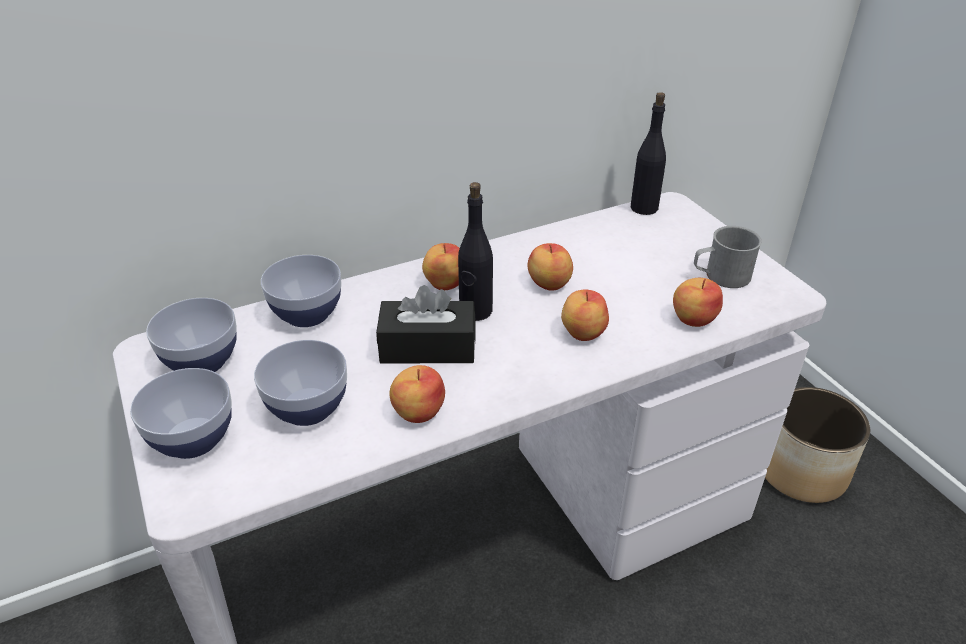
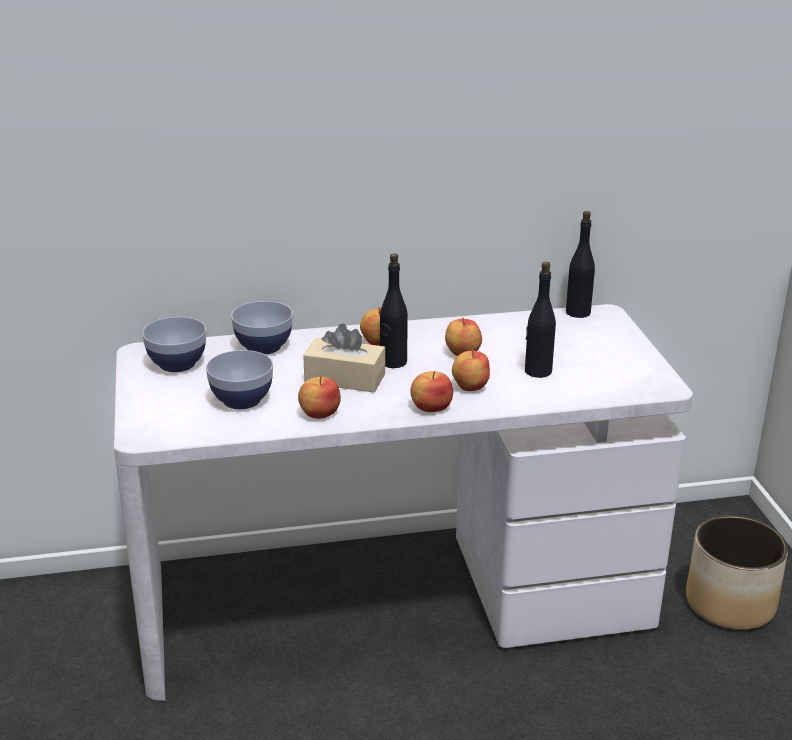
camera: 15 degrees right, 10 degrees down
bowl [130,368,232,459] -> none
black tissue box [376,285,476,363] -> beige tissue box [303,324,385,392]
apple [673,278,723,327] -> apple moved to [410,371,453,412]
grey mug [694,226,762,288] -> none
none -> black bottle [525,262,556,378]

